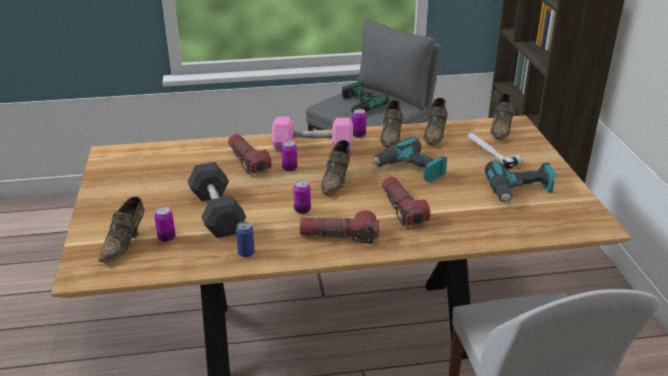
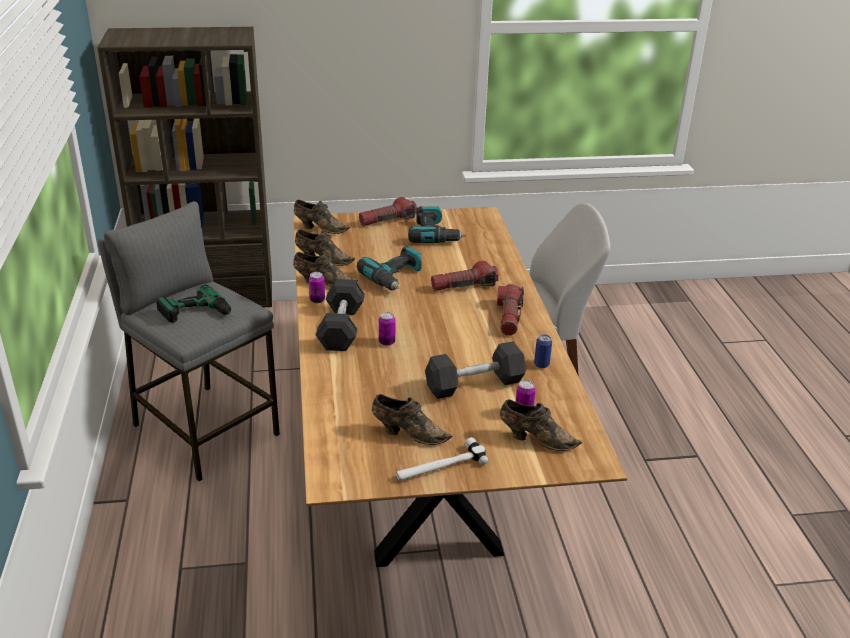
camera: 90 degrees left, 0 degrees up
flashlight [228,134,272,175] -> flashlight moved to [359,197,417,226]
pink dumbbell [272,117,353,152] -> grey dumbbell [316,279,365,351]
can [293,180,311,214] -> none
brown shoe [321,140,351,195] -> brown shoe moved to [372,394,453,445]
hammer [468,133,523,169] -> hammer moved to [396,437,488,481]

